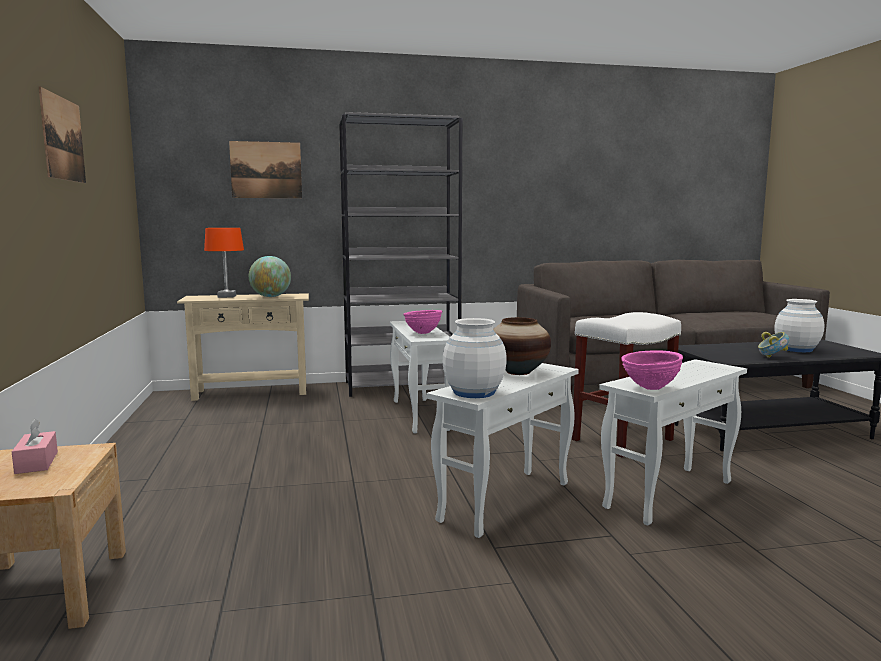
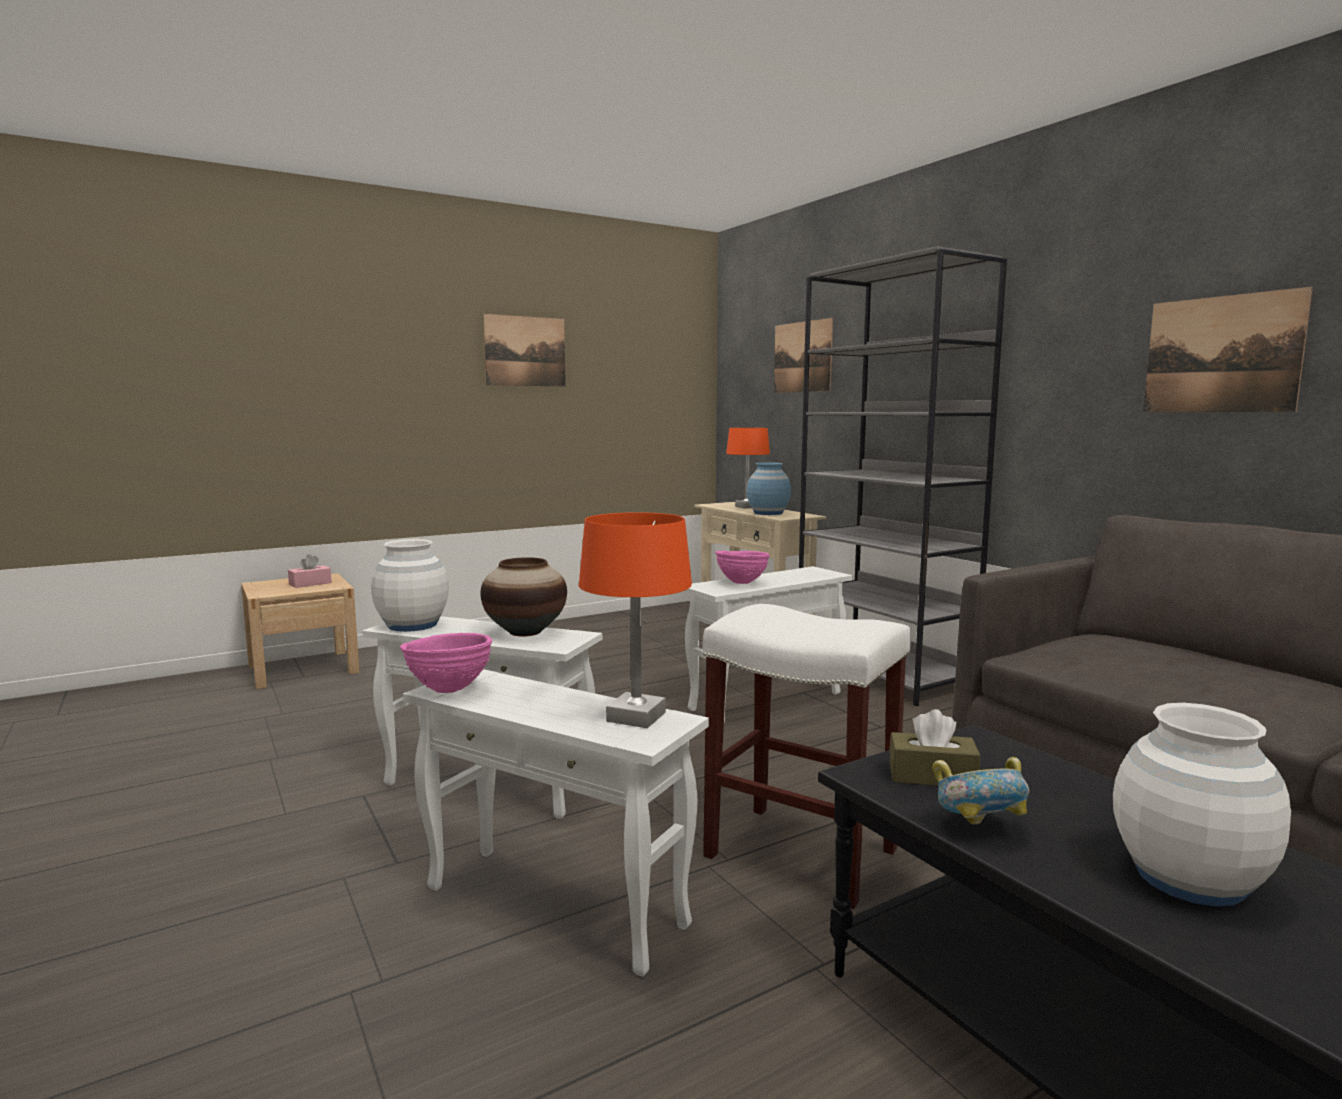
camera: 70 degrees right, 0 degrees up
globe [249,256,291,297] -> blue vase [747,462,791,515]
none -> orange table lamp [579,512,692,728]
none -> brown tissue box [889,709,980,786]
none -> picture [1143,287,1313,412]

